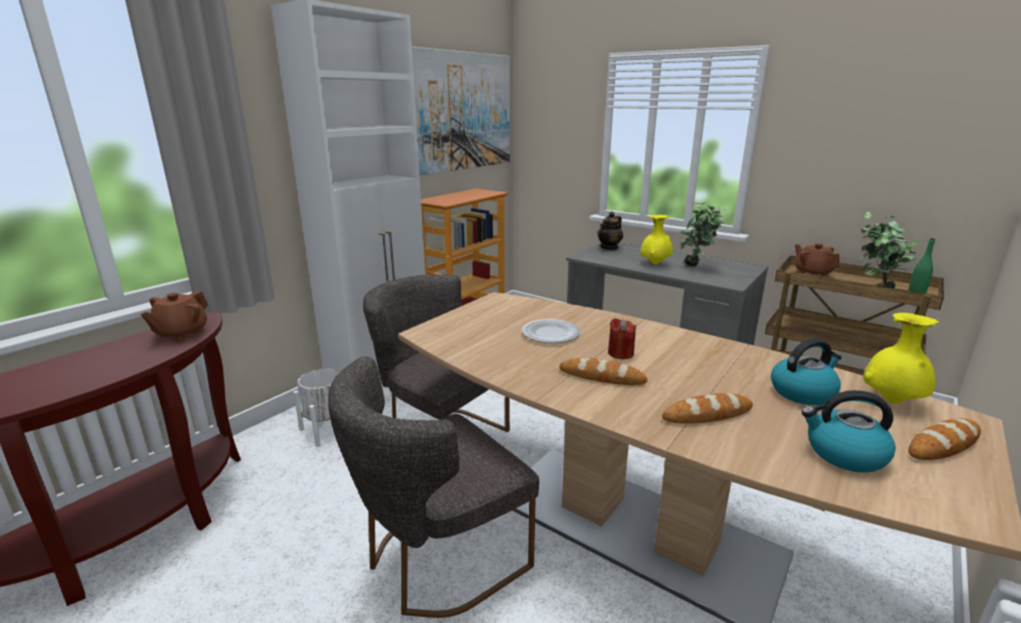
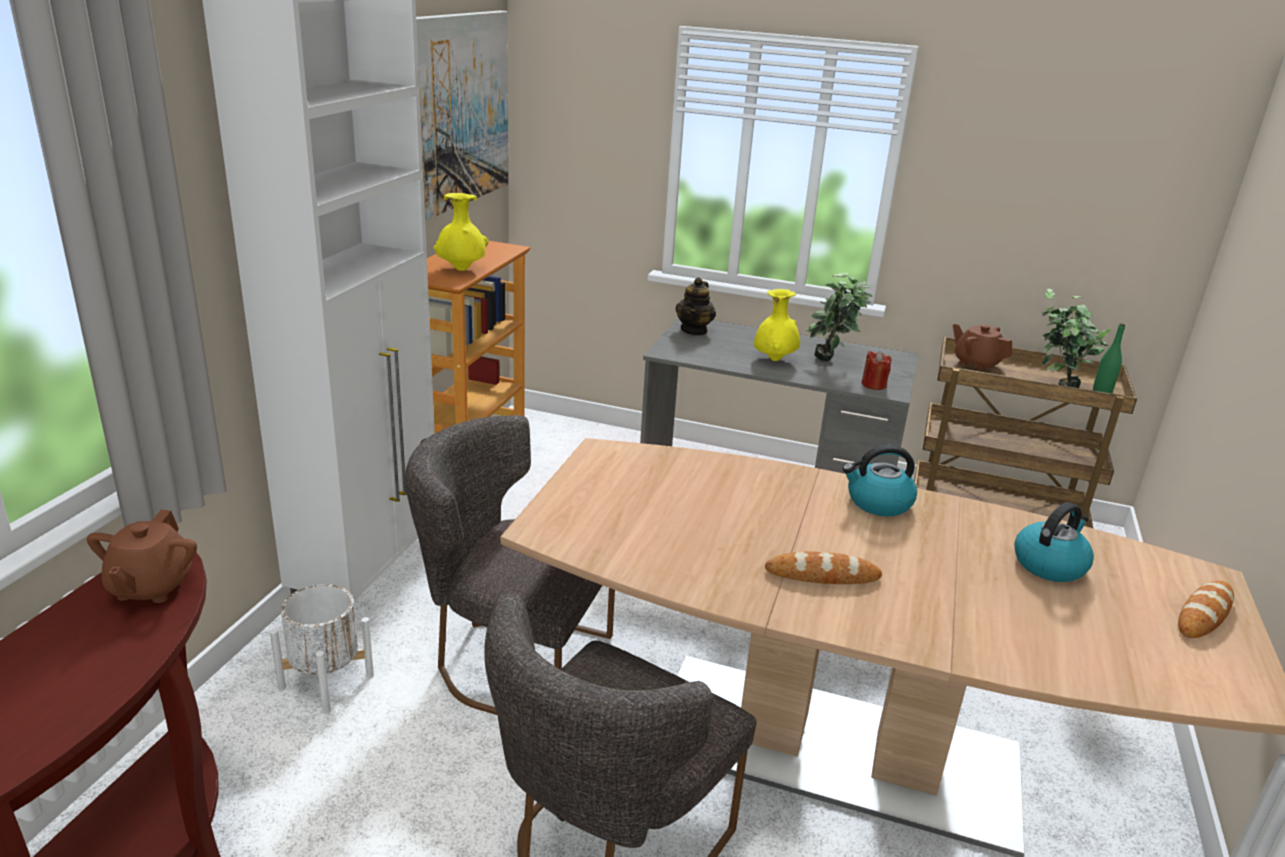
camera: 20 degrees left, 5 degrees up
plate [522,319,580,343] -> none
red candle [608,318,636,359] -> red candle moved to [861,351,891,390]
bread [662,393,753,424] -> none
kettle [801,390,896,473] -> kettle moved to [843,445,917,516]
yellow vase [863,313,939,404] -> yellow vase moved to [434,193,489,271]

